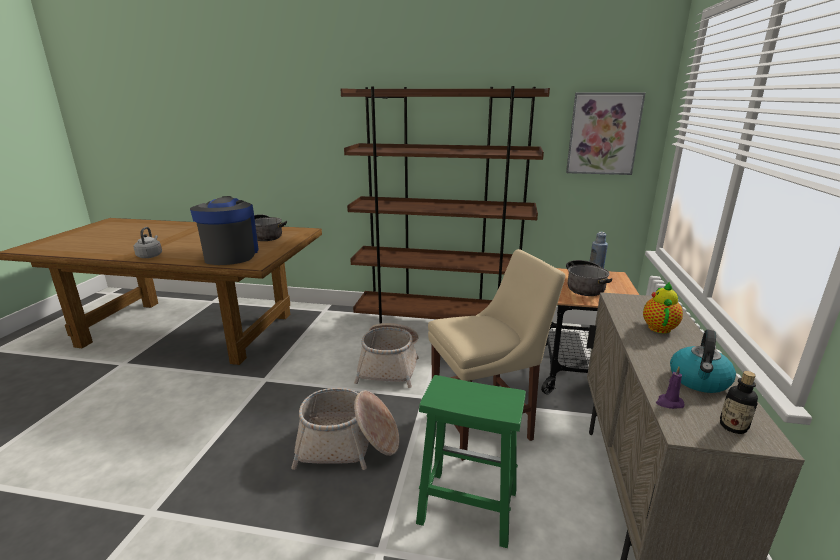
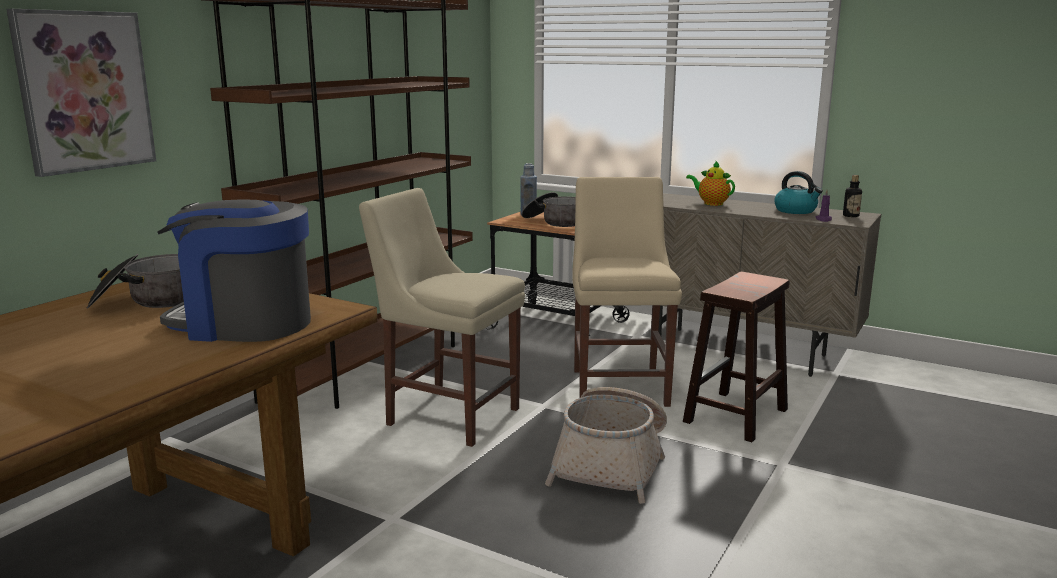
camera: 70 degrees left, 5 degrees down
grey kettle [134,227,162,258] -> none
basket [354,323,419,388] -> beige chair [359,188,525,447]
green stool [416,375,526,548] -> brown stool [683,272,789,442]
picture [566,93,645,175] -> picture moved to [6,9,156,177]

